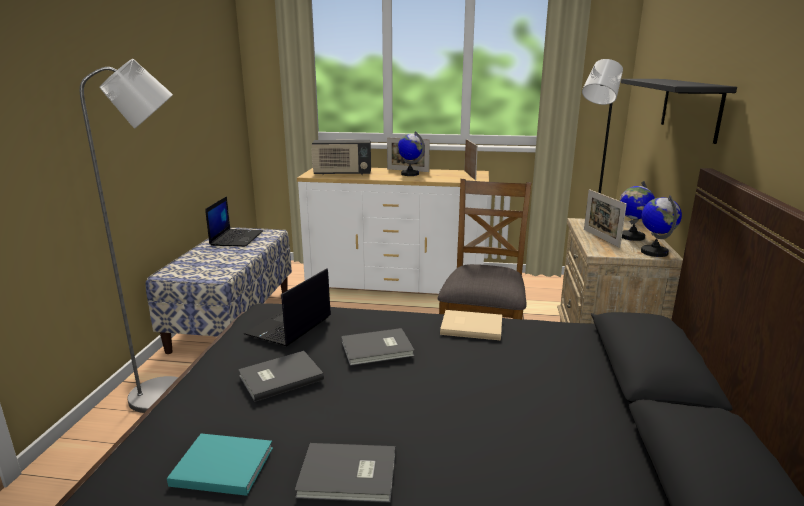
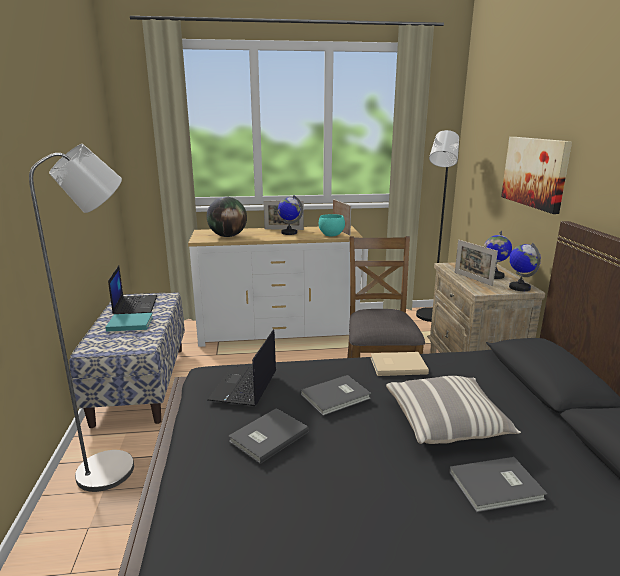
camera: 15 degrees left, 0 degrees up
turquoise book [167,433,273,496] -> turquoise book moved to [105,313,153,332]
grey book [295,443,395,503] -> grey book moved to [449,457,547,512]
radio [311,140,371,175] -> globe [207,197,247,237]
black shelf [621,79,737,144] -> picture [501,137,572,214]
none -> turquoise bowl [319,214,345,236]
none -> pillow [386,376,521,444]

